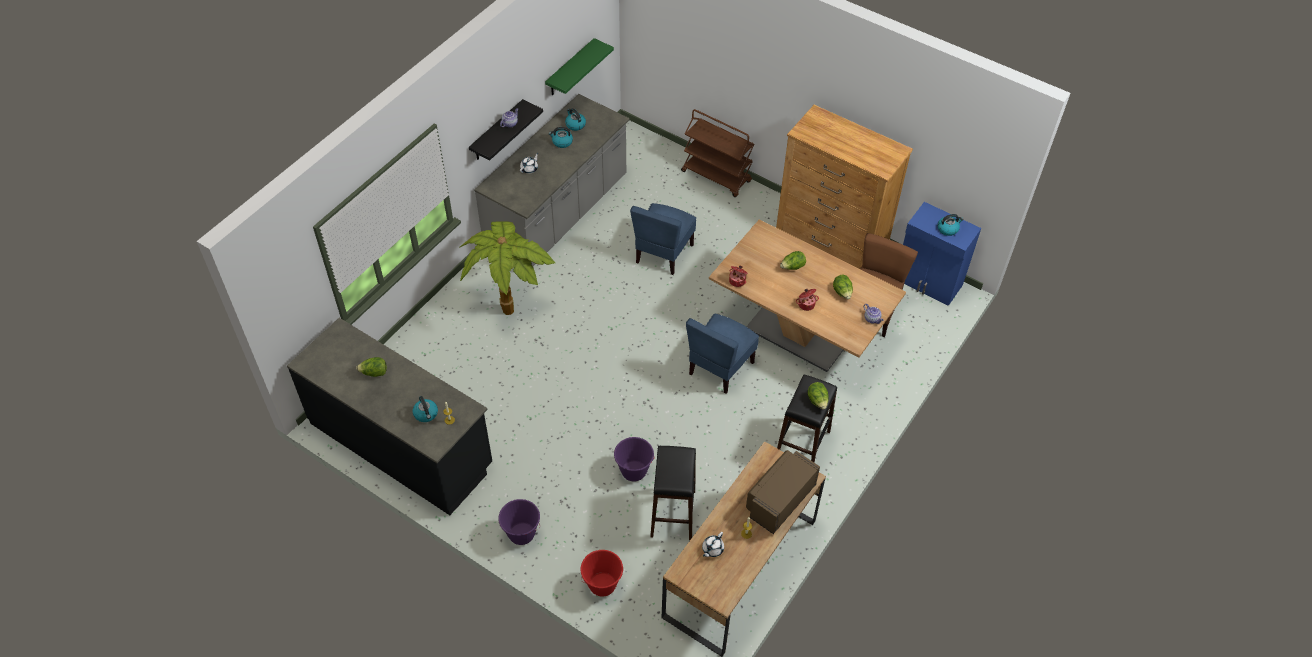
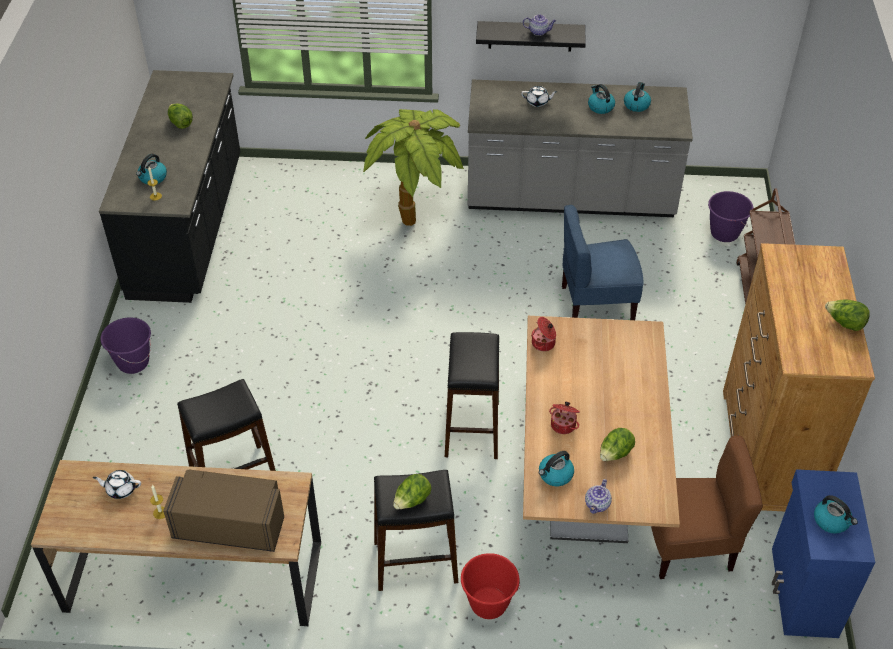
camera: 60 degrees right, 5 degrees down
green shelf [545,38,614,95] -> none
red bucket [580,550,623,597] -> red bucket moved to [461,553,521,619]
purple bucket [614,437,655,482] -> purple bucket moved to [708,191,754,242]
blue chair [686,314,759,394] -> black stool [445,332,499,459]
lettuce [780,251,806,270] -> lettuce moved to [825,300,870,331]
none -> kettle [539,451,574,486]

